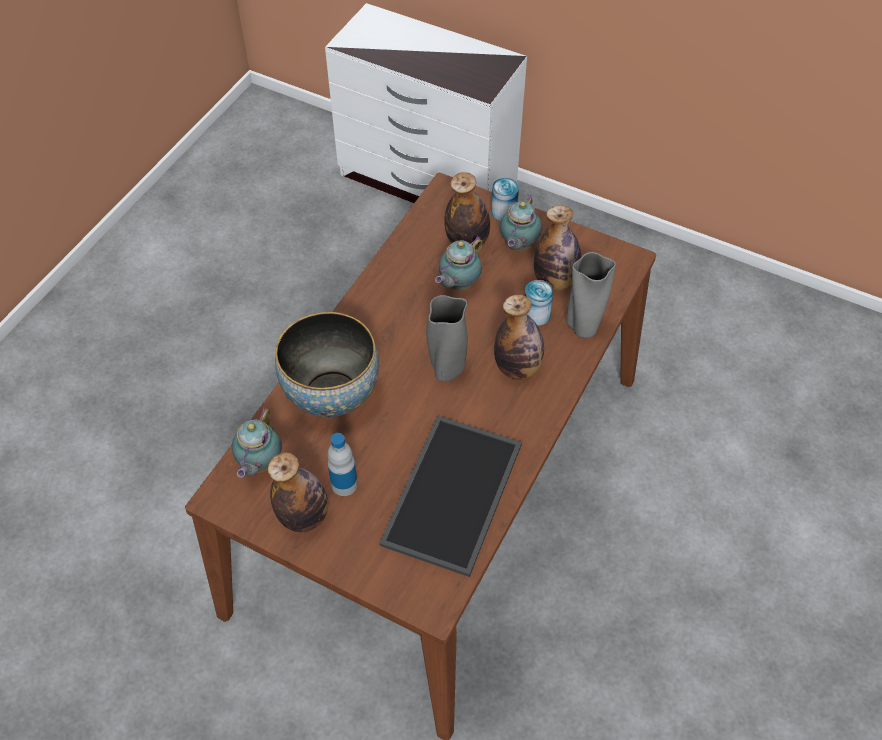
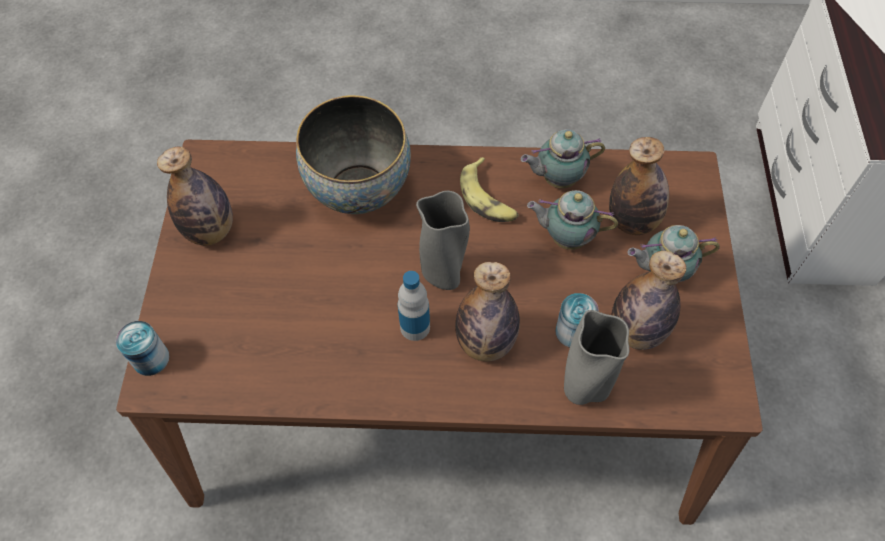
camera: 65 degrees right, 5 degrees up
teapot [232,407,282,478] -> teapot moved to [521,129,605,188]
bottle [327,433,358,496] -> bottle moved to [398,271,430,341]
tray [379,416,522,577] -> none
can [491,178,519,221] -> can moved to [116,321,170,376]
none -> banana [460,157,519,222]

